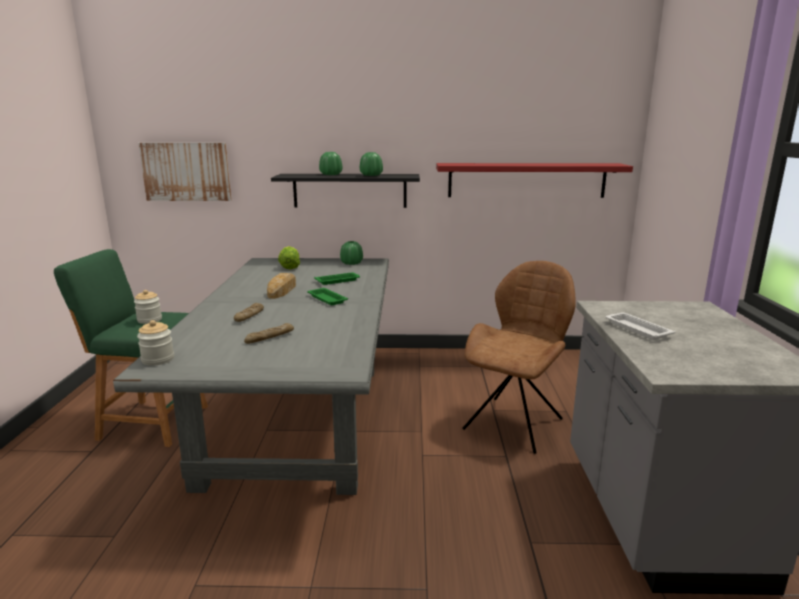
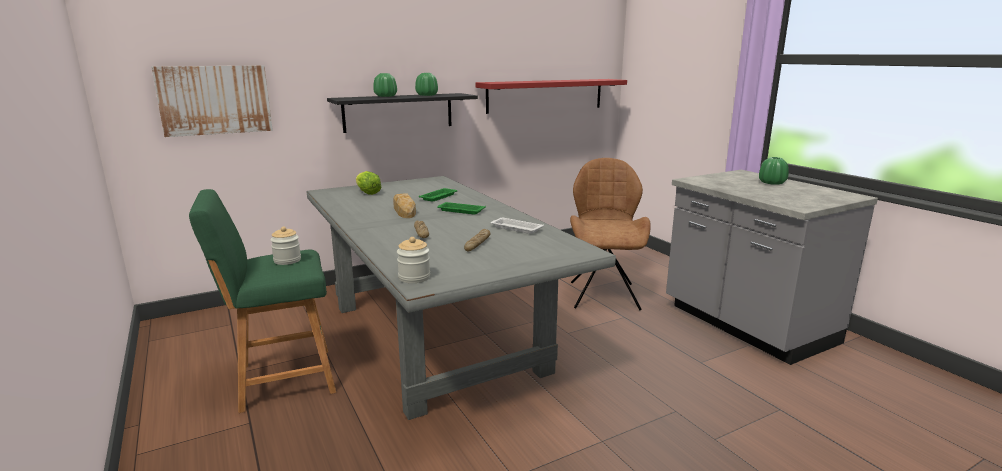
camera: 30 degrees left, 0 degrees up
green vase [340,241,363,265] -> green vase moved to [759,157,789,185]
white tray [605,312,675,340] -> white tray moved to [491,218,544,234]

